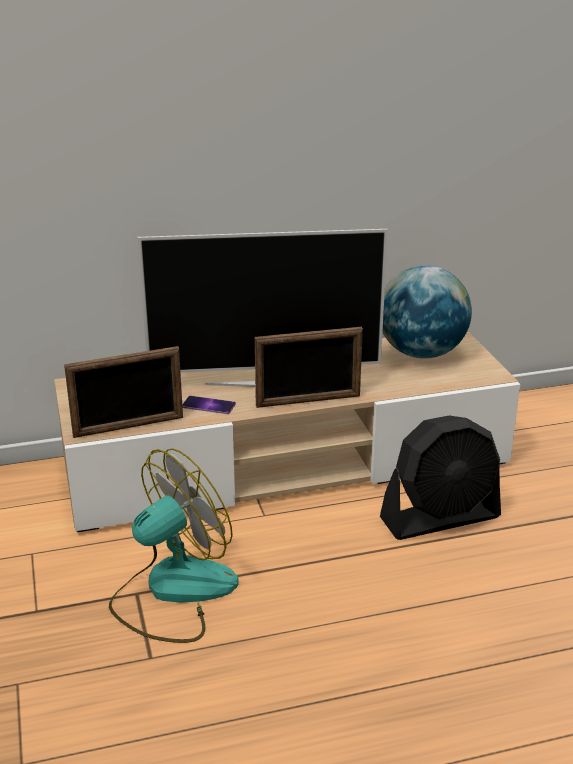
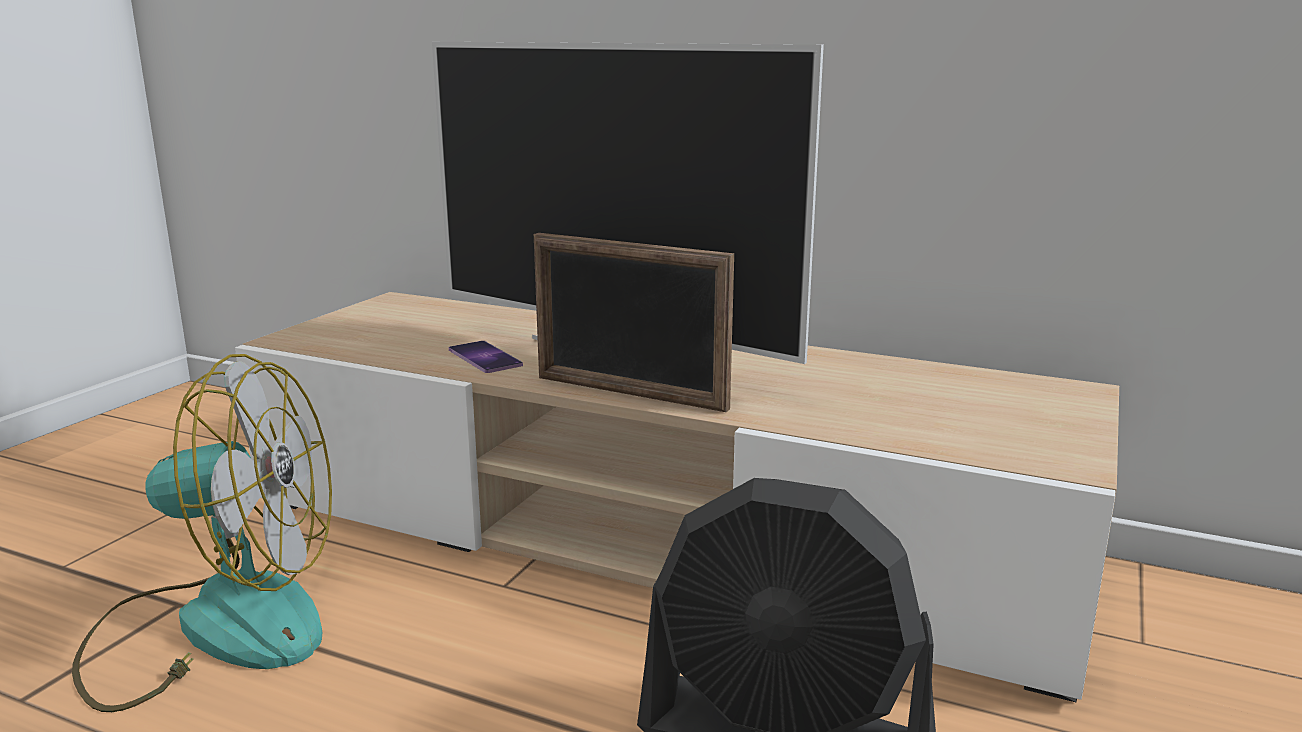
camera: 40 degrees right, 10 degrees down
picture frame [64,346,183,438] -> none
globe [383,265,472,359] -> none

